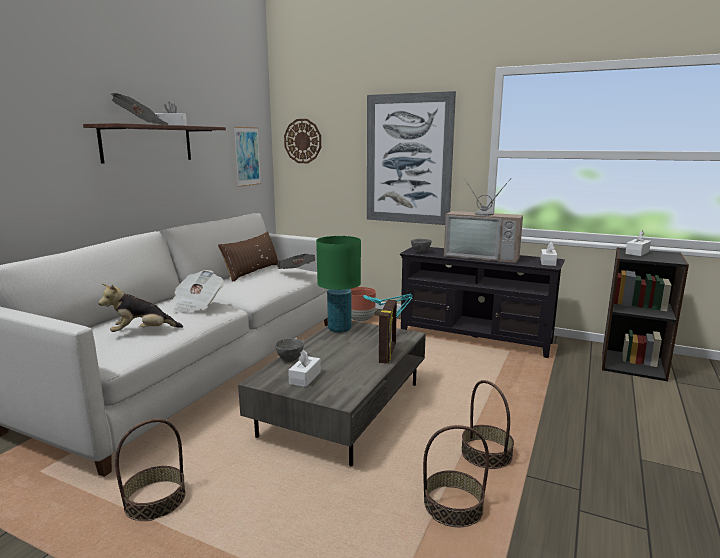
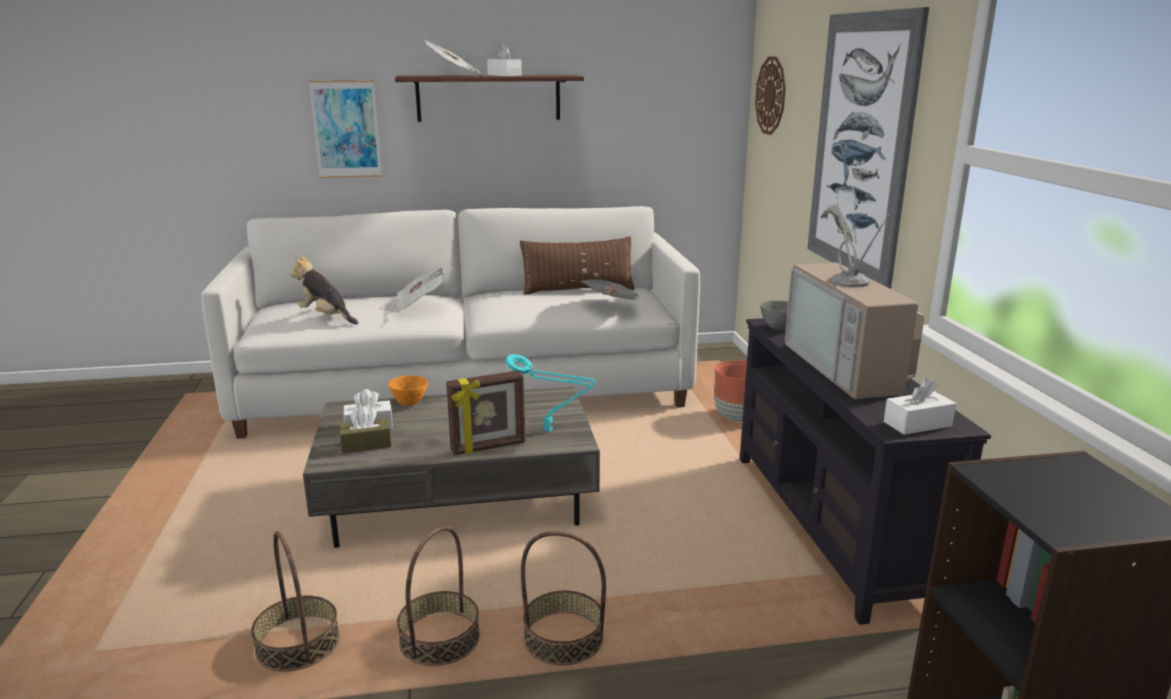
camera: 55 degrees right, 5 degrees up
basket [115,419,186,521] -> basket moved to [521,531,606,665]
picture [233,127,261,187] -> picture moved to [309,80,382,178]
grey bowl [275,338,304,362] -> orange bowl [388,375,428,406]
green table lamp [316,236,361,333] -> none
white tissue box [625,231,651,256] -> none
none -> brown tissue box [340,407,391,453]

